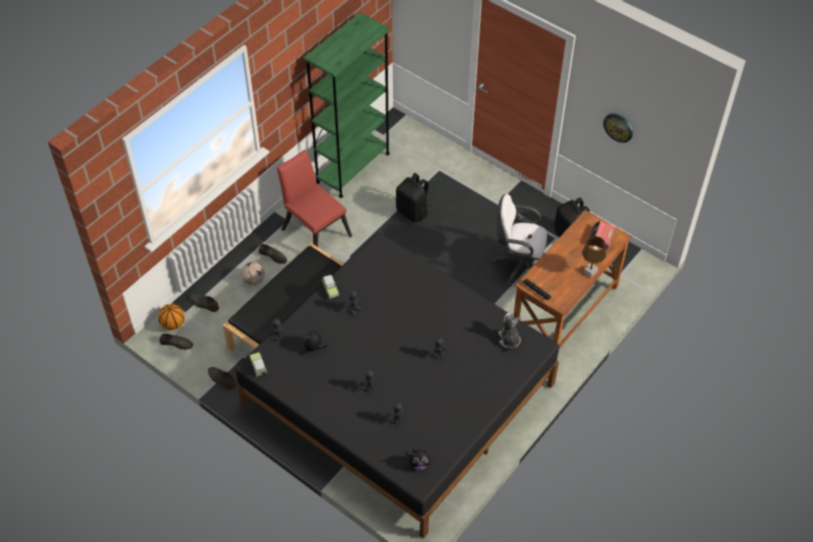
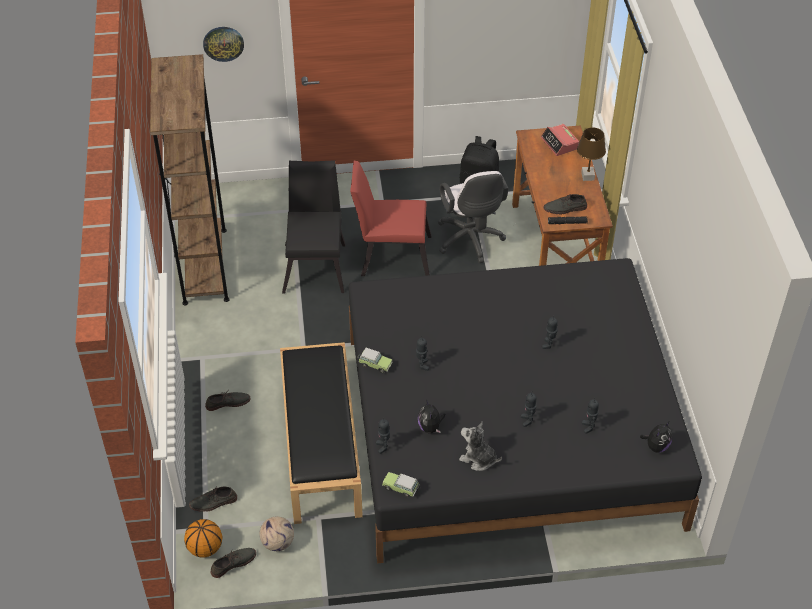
camera: 45 degrees left, 5 degrees down
grey shoe [208,367,236,390] -> grey shoe moved to [543,193,587,214]
football [241,262,265,285] -> football moved to [259,516,294,551]
red chair [277,149,352,247] -> red chair moved to [350,161,432,276]
green bookcase [304,12,390,198] -> brown bookcase [150,54,230,306]
black backpack [396,173,431,222] -> black chair [282,160,345,294]
white office chair [493,194,547,287] -> white office chair turned 75 degrees counterclockwise [438,171,508,263]
plush toy [498,313,521,348] -> plush toy moved to [459,421,502,471]
wall clock [603,113,633,143] -> wall clock moved to [203,27,244,62]

